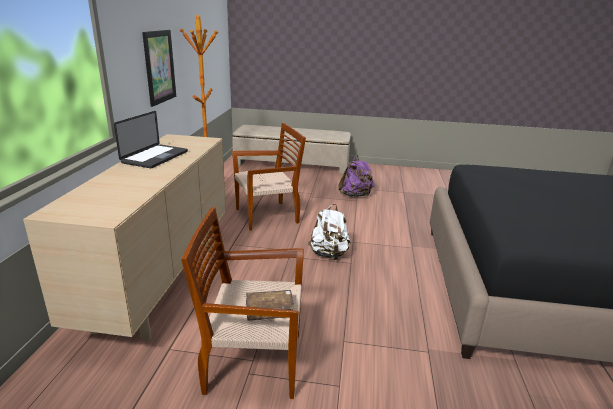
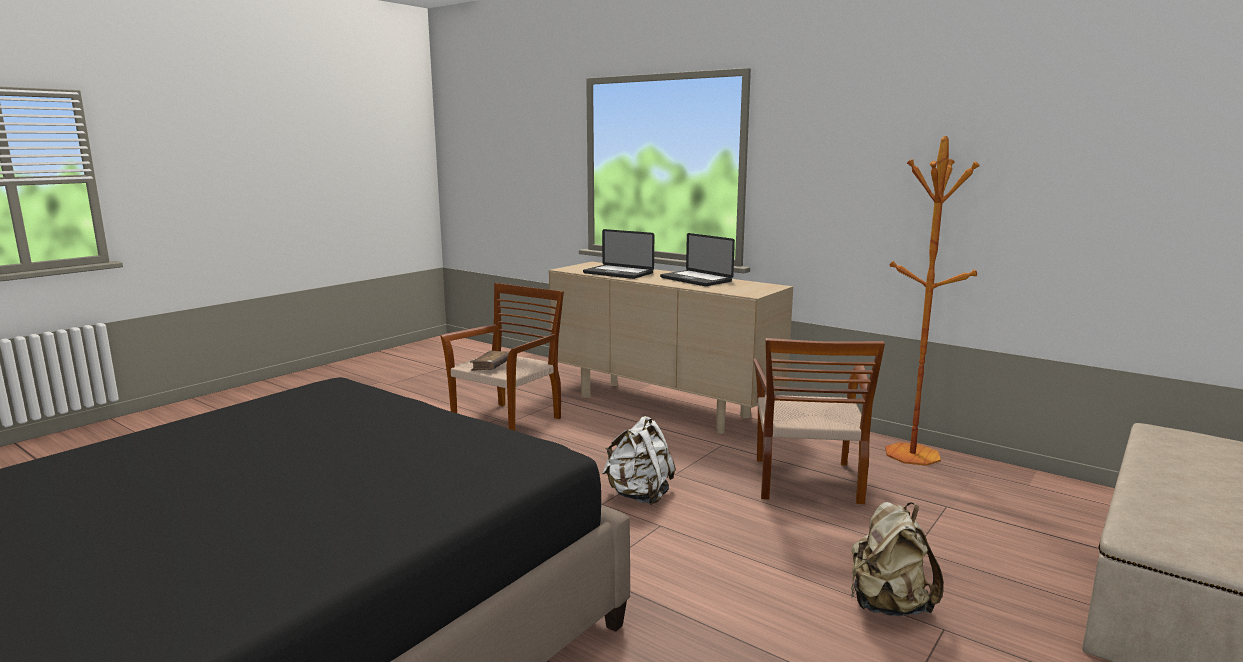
camera: 120 degrees right, 10 degrees down
picture [142,30,176,107] -> none
purple backpack [338,156,375,197] -> beige backpack [851,502,944,616]
none -> laptop [583,229,654,279]

